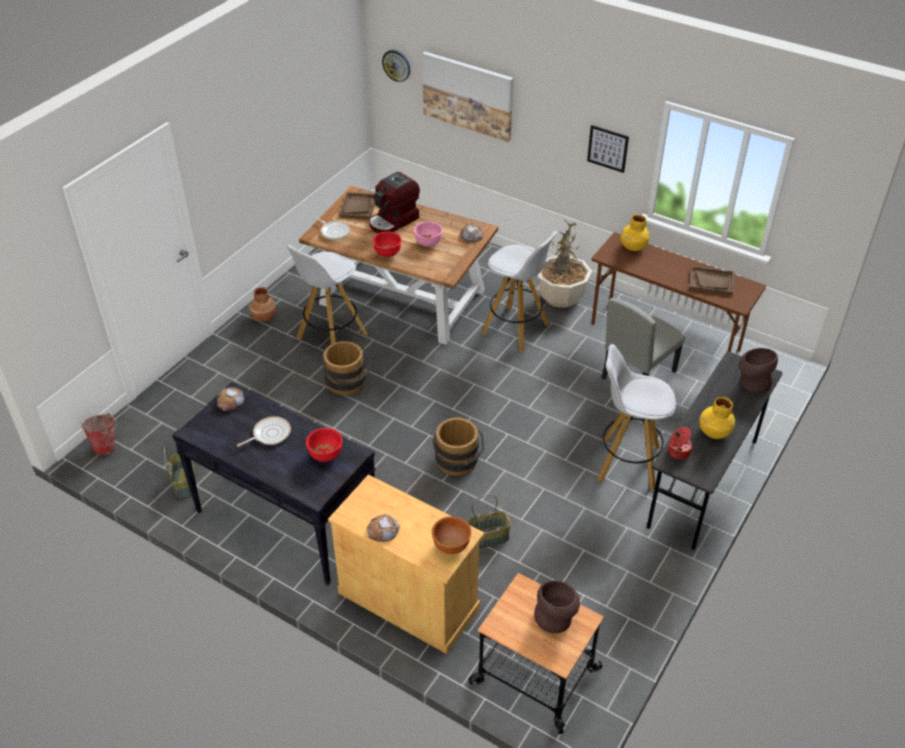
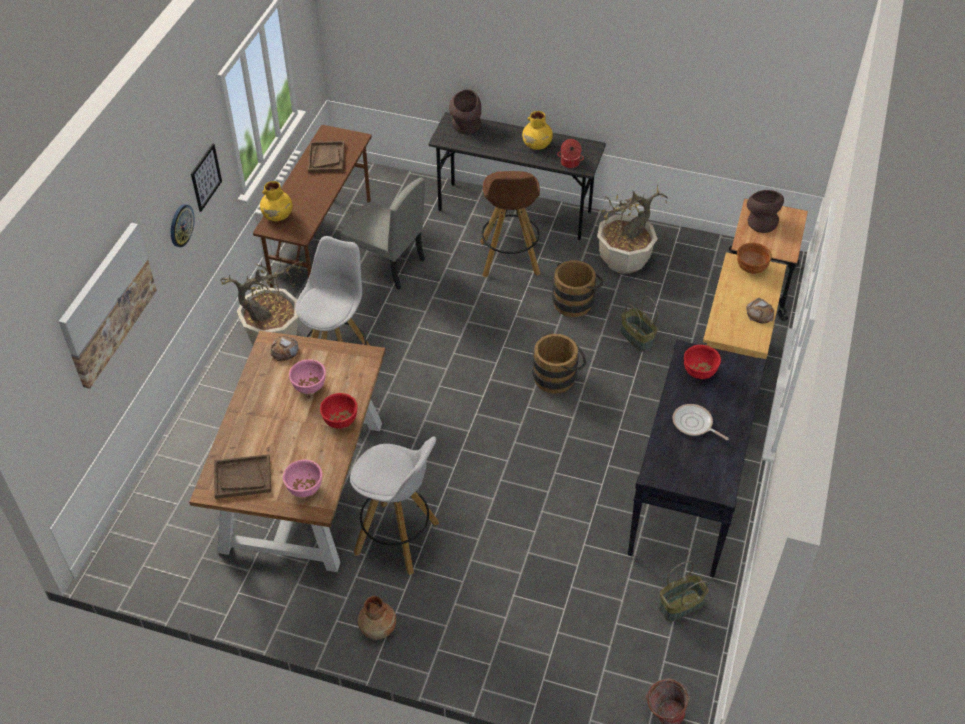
camera: 105 degrees left, 5 degrees up
bread [217,387,244,411] -> none
frying pan [314,216,350,240] -> pink bowl [283,459,322,497]
brown bucket [323,341,371,395] -> brown bucket moved to [552,260,603,317]
coffee machine [369,172,420,233] -> none
wall clock [382,50,410,82] -> wall clock moved to [171,204,194,247]
white stool [597,344,676,491] -> brown stool [480,171,540,277]
none -> potted plant [597,185,668,274]

